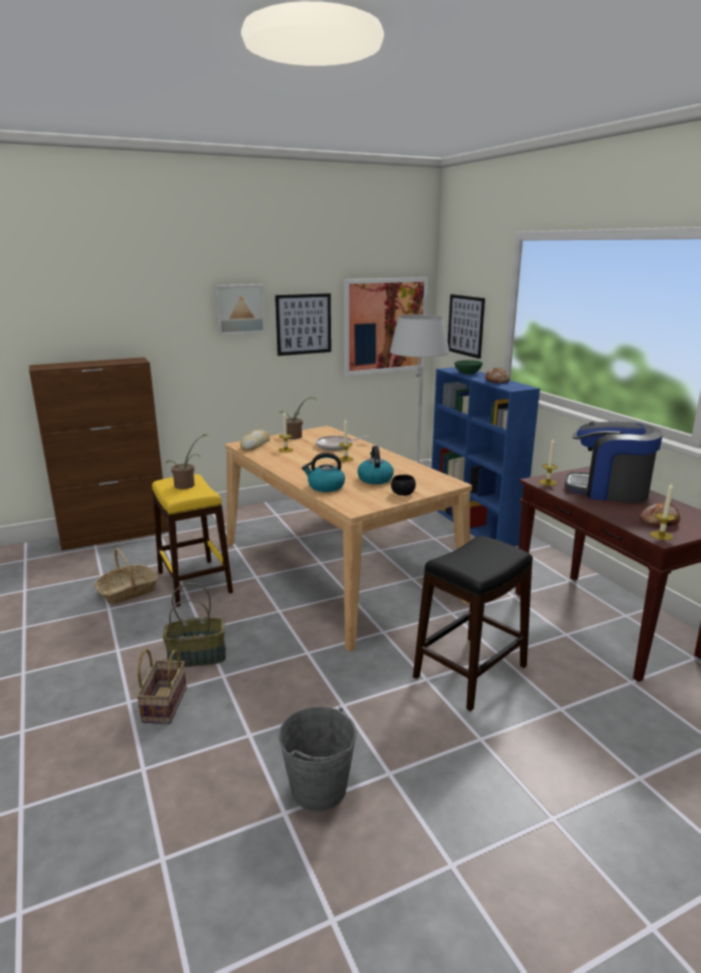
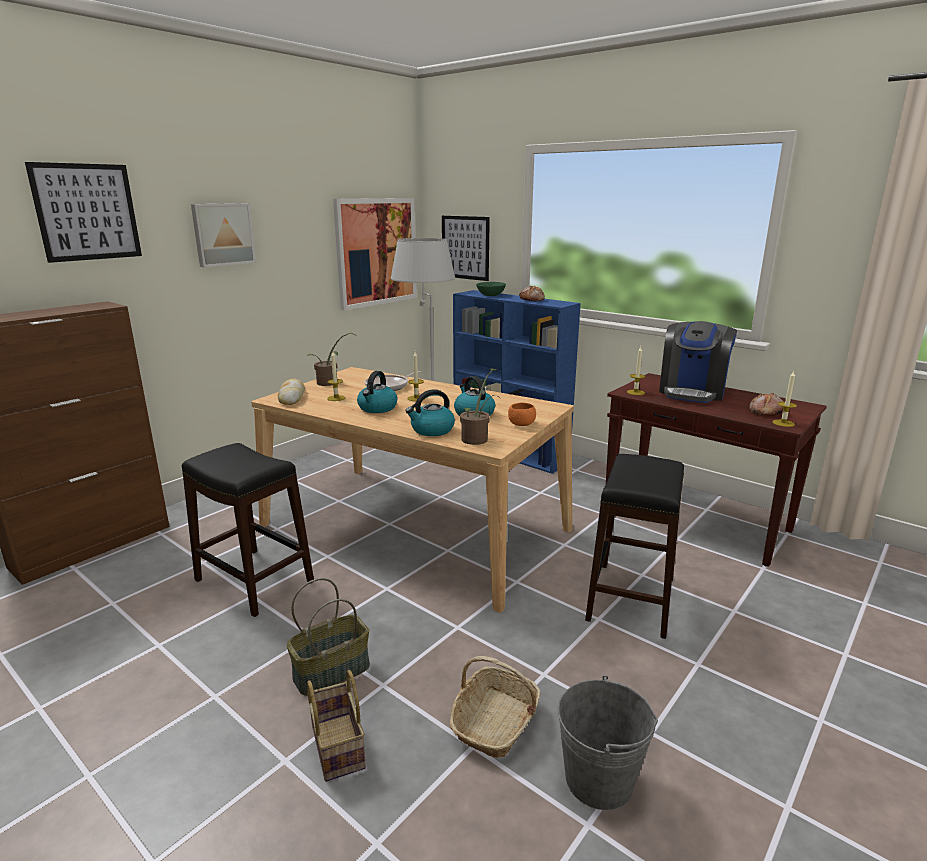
camera: 25 degrees left, 0 degrees up
basket [94,548,158,604] -> basket moved to [450,656,540,758]
yellow stool [152,474,233,607] -> black stool [182,443,314,617]
potted plant [166,434,209,489] -> potted plant moved to [460,369,500,445]
picture [275,293,331,356] -> picture moved to [25,162,142,263]
black bowl [391,475,416,496] -> orange bowl [508,403,536,426]
coffee machine [565,421,663,503] -> coffee machine turned 60 degrees counterclockwise [659,321,737,403]
none -> kettle [357,371,397,413]

